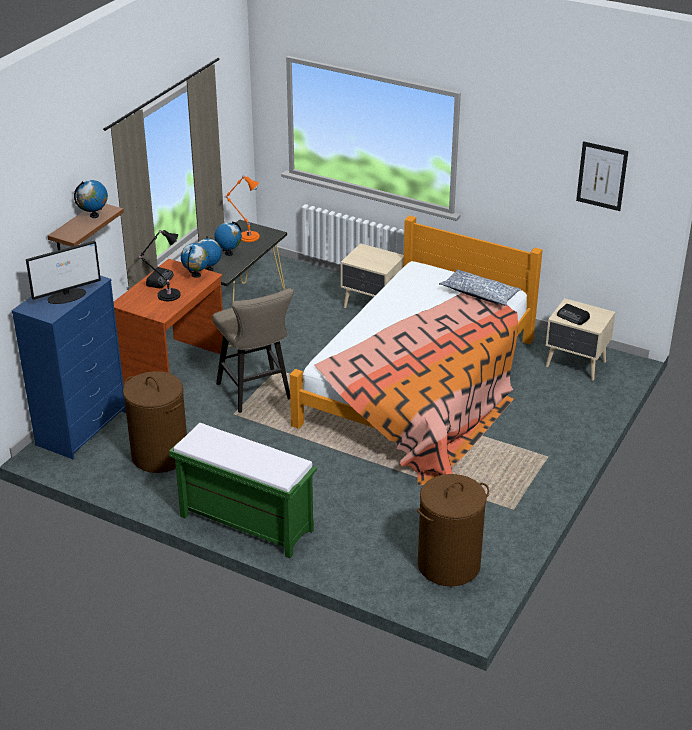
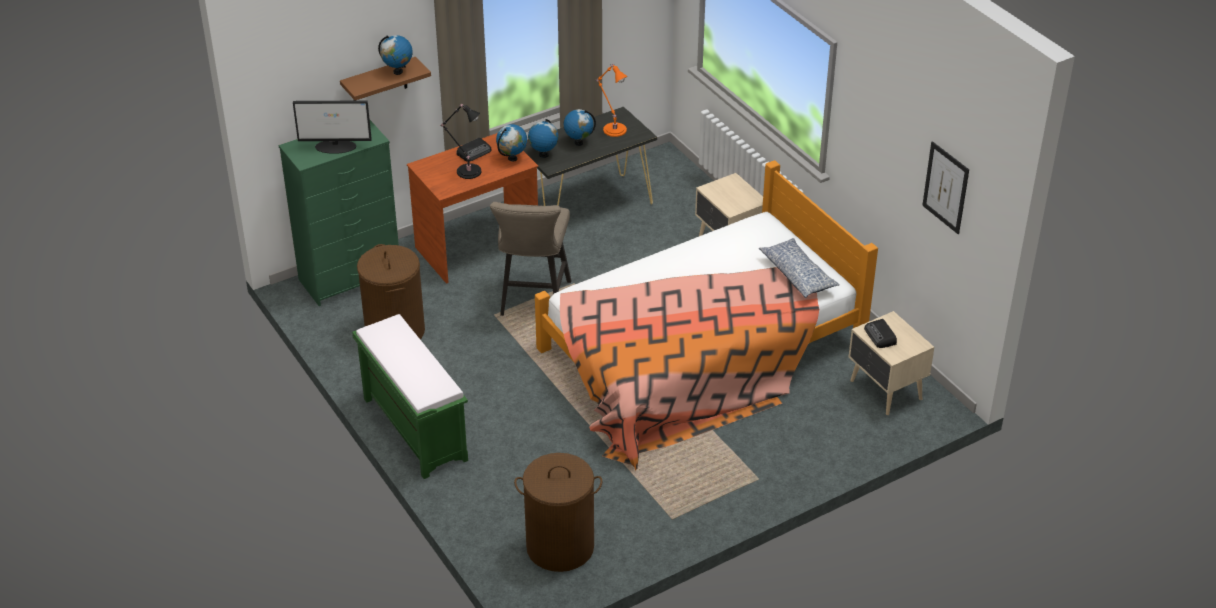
camera: 30 degrees right, 5 degrees up
blue dresser [12,276,126,459] -> green dresser [279,120,399,306]

